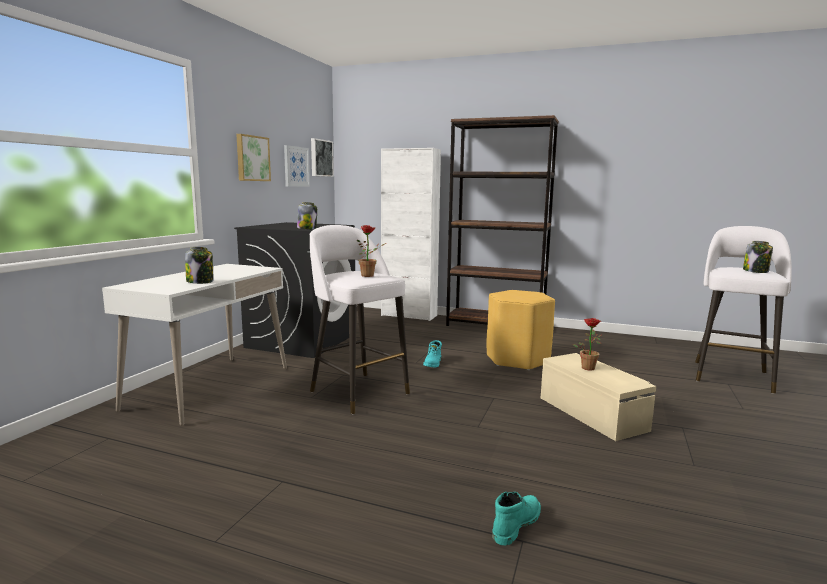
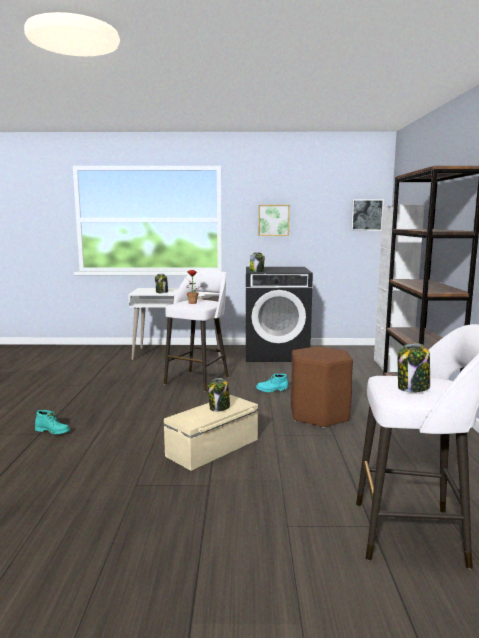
camera: 70 degrees right, 0 degrees up
picture [284,145,310,187] -> none
yellow stool [487,290,555,370] -> brown stool [291,346,353,428]
potted plant [573,318,601,371] -> jar [208,378,230,412]

